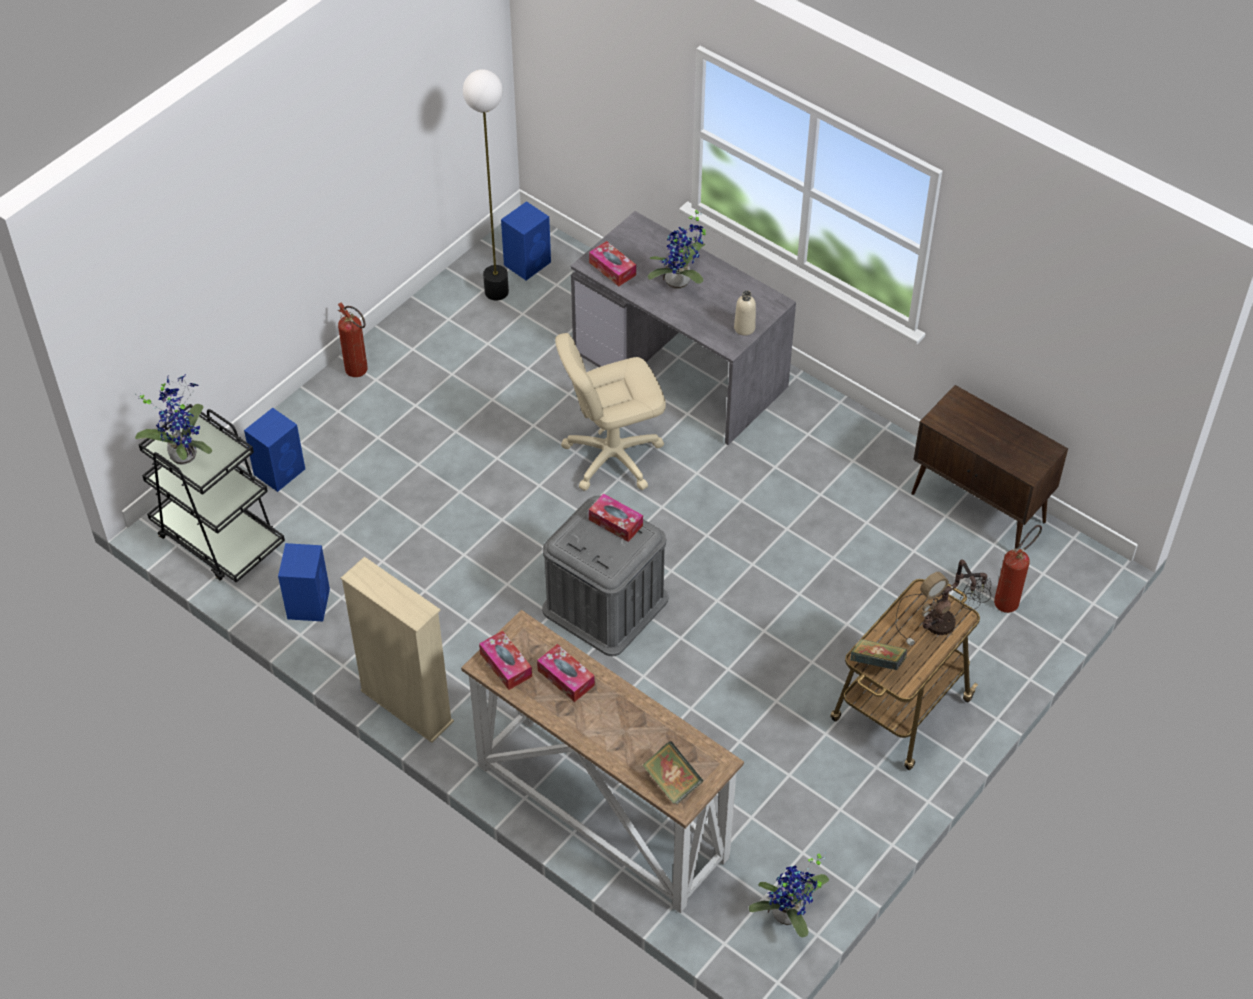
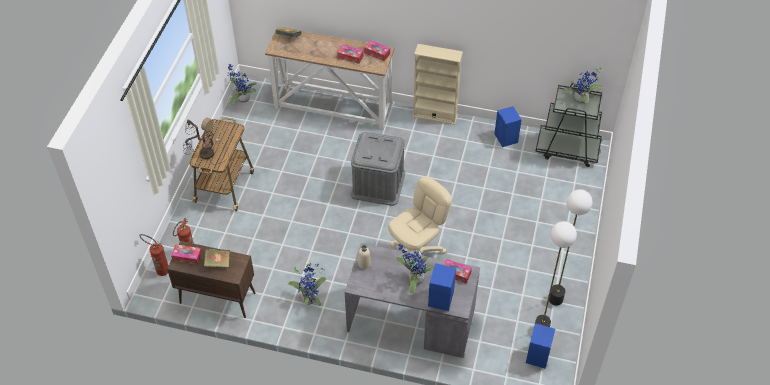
camera: 155 degrees right, 0 degrees up
blue speaker [244,408,305,492] -> blue speaker moved to [428,263,456,311]
fire extinguisher [338,303,368,377] -> fire extinguisher moved to [139,234,168,276]
tissue box [589,493,643,542] -> tissue box moved to [171,244,202,265]
book [850,639,907,671] -> book moved to [204,249,230,268]
none -> potted plant [288,262,326,306]
none -> floor lamp [549,189,592,306]

